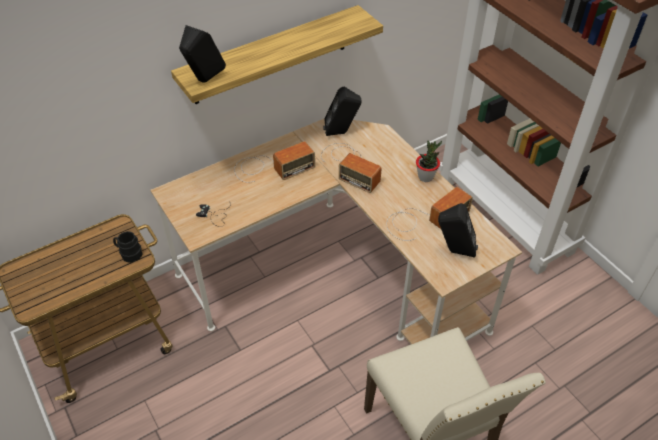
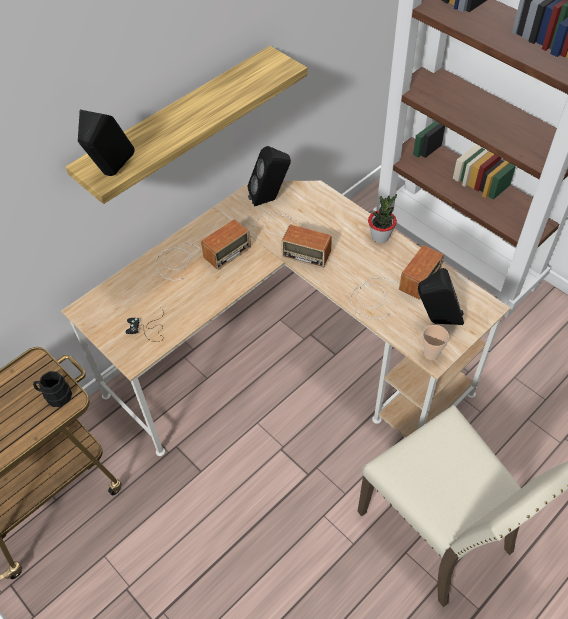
camera: 10 degrees left, 5 degrees up
none -> cup [422,325,449,360]

